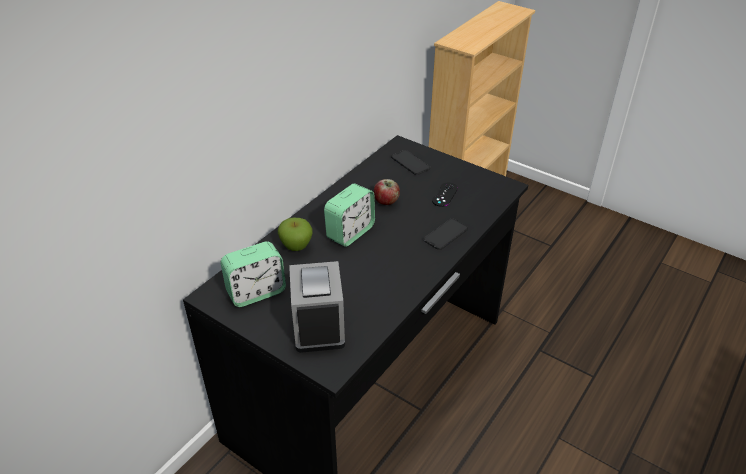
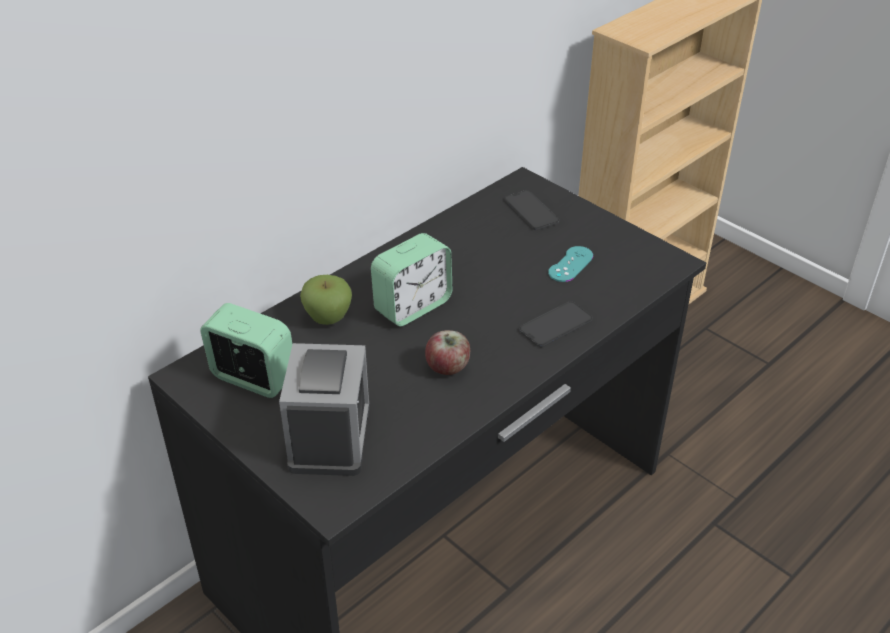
camera: 10 degrees right, 0 degrees up
alarm clock [220,241,286,307] -> alarm clock turned 135 degrees counterclockwise [200,303,293,398]
apple [374,179,400,205] -> apple moved to [425,330,470,375]
black game controller [432,183,458,207] -> turquoise game controller [548,246,593,282]

